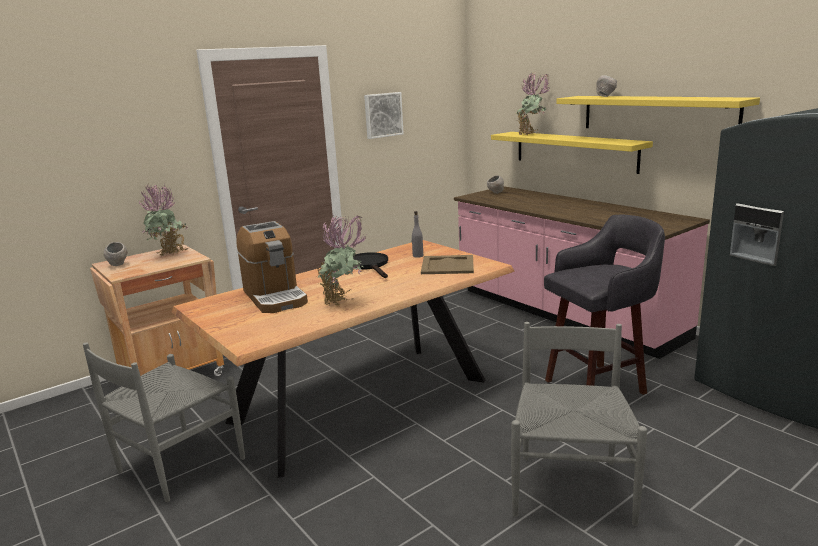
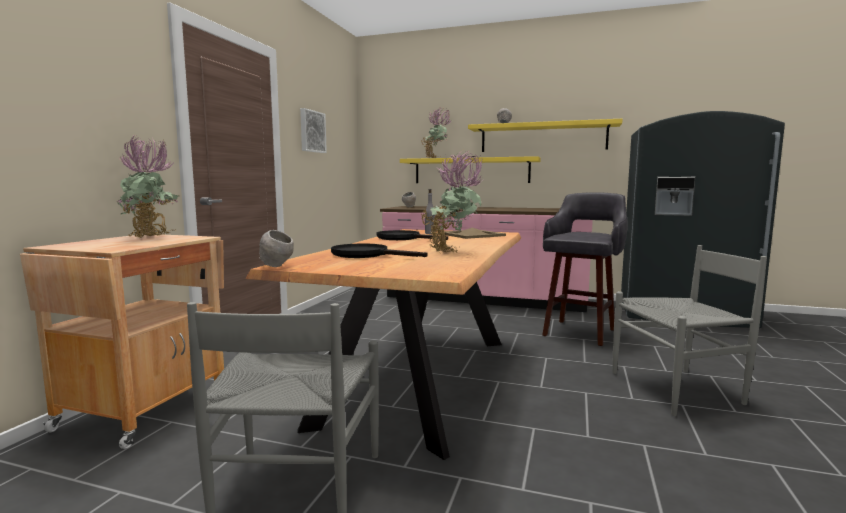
camera: 35 degrees left, 10 degrees down
grey bowl [104,242,127,266] -> grey bowl moved to [259,230,294,267]
coffee machine [237,221,308,313] -> black frying pan [331,244,428,258]
grey chair [511,322,647,526] -> grey chair turned 105 degrees clockwise [612,245,767,416]

